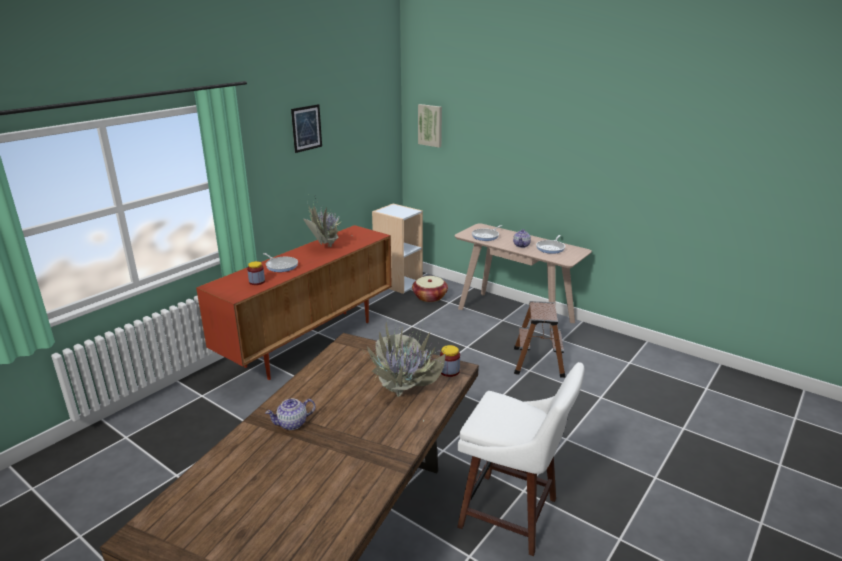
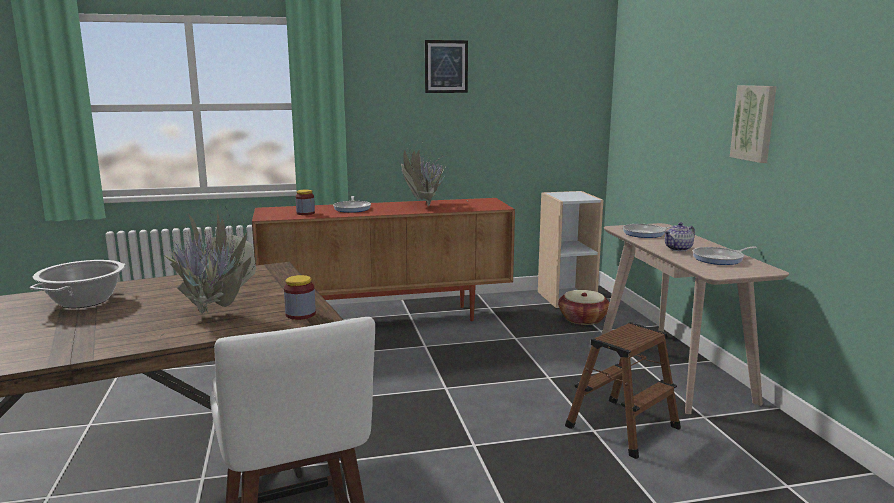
camera: 40 degrees right, 10 degrees down
teapot [265,398,315,430] -> cooking pot [30,260,126,308]
picture [418,104,442,148] -> picture moved to [730,85,777,163]

